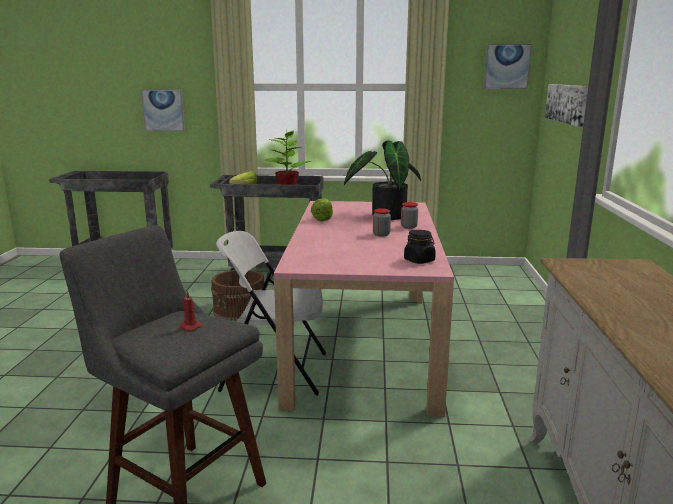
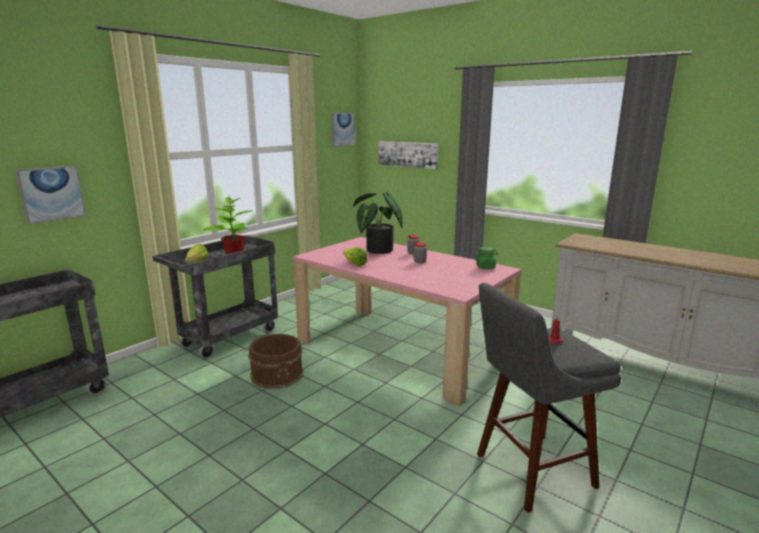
camera: 55 degrees left, 0 degrees up
white chair [216,231,326,396] -> none
black jar [404,230,436,264] -> green jar [475,247,498,269]

